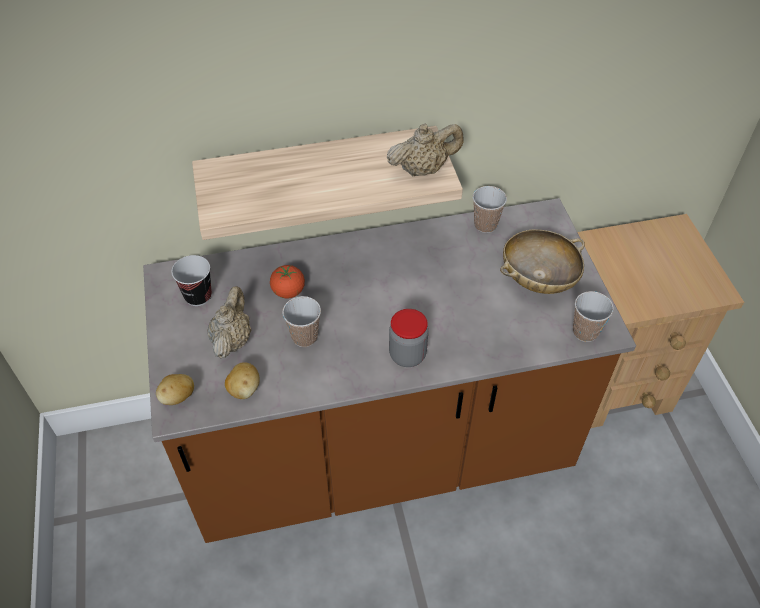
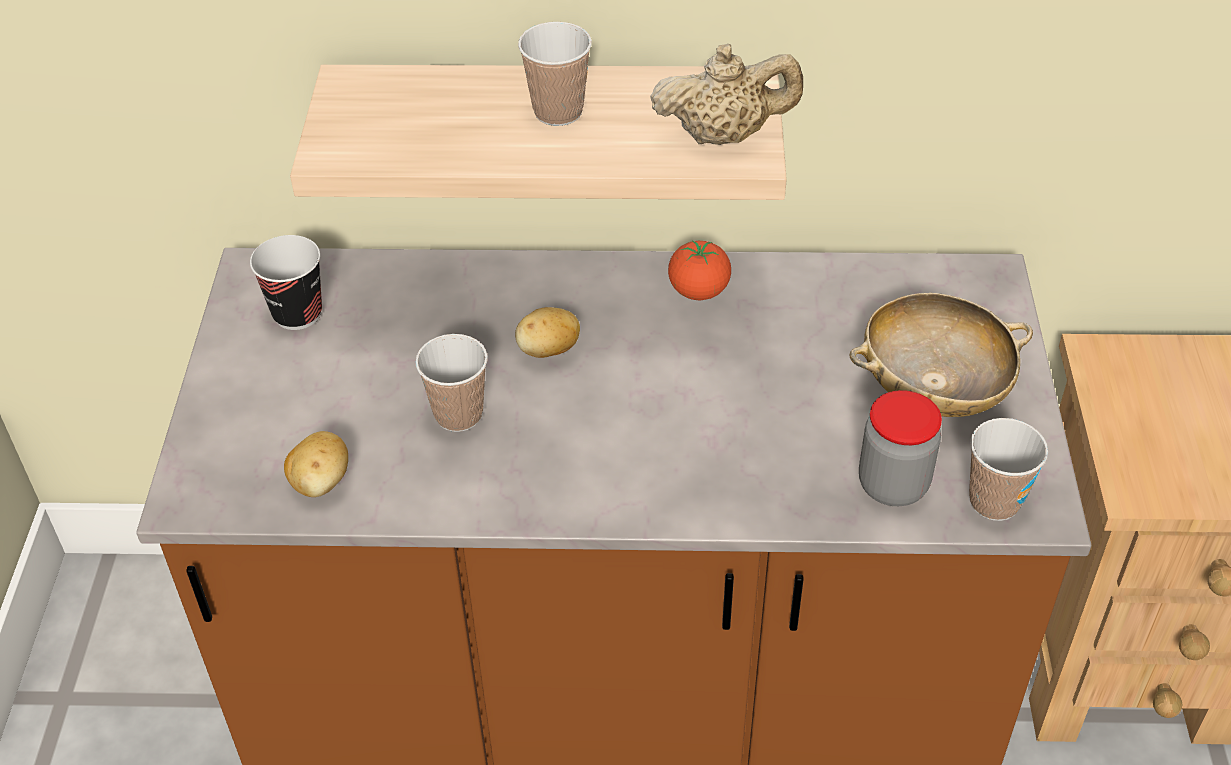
camera: 15 degrees right, 5 degrees down
potato [156,374,194,405] -> potato moved to [515,307,580,358]
beige teapot [207,286,252,359] -> none
tomato [270,265,305,298] -> tomato moved to [668,240,731,300]
jar [389,309,428,367] -> jar moved to [859,390,942,506]
cup [473,186,507,233] -> cup moved to [518,22,592,126]

